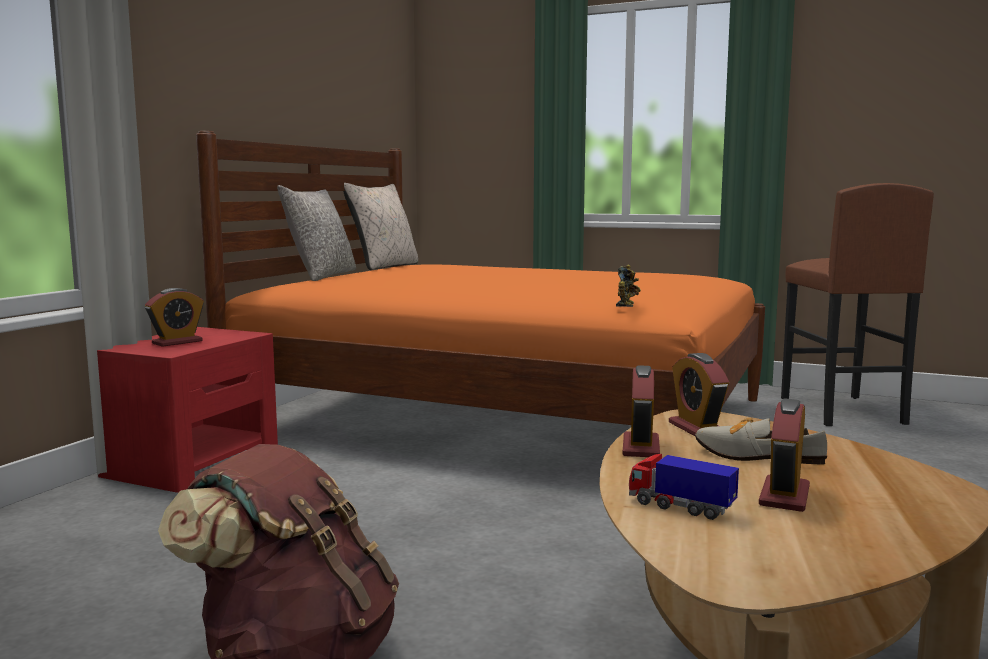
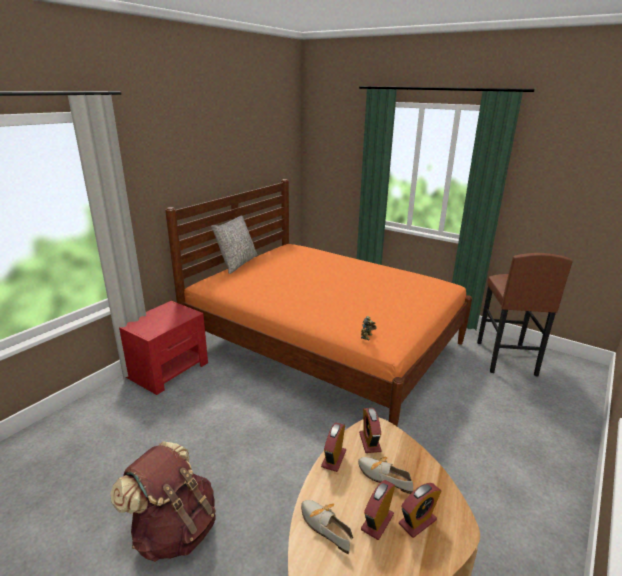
camera: 10 degrees right, 15 degrees up
alarm clock [145,288,204,347] -> alarm clock moved to [399,483,441,538]
beige pillow [343,183,418,270] -> none
toy truck [629,454,739,520] -> shoe [301,500,353,554]

